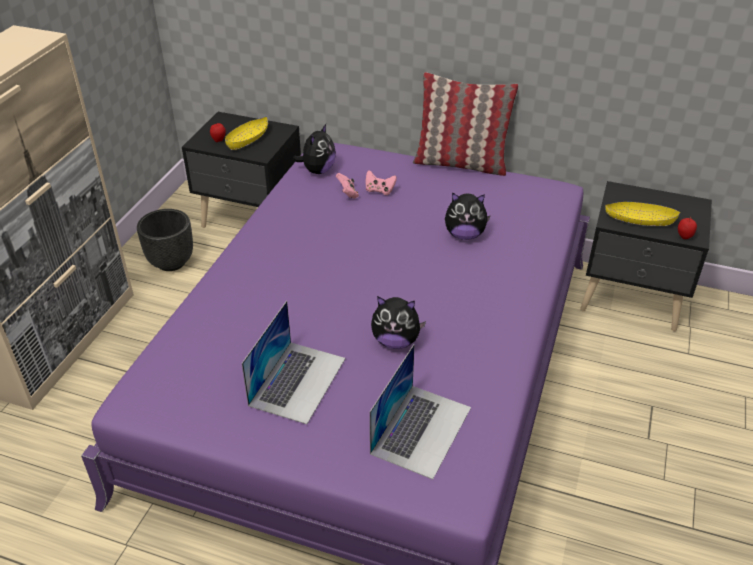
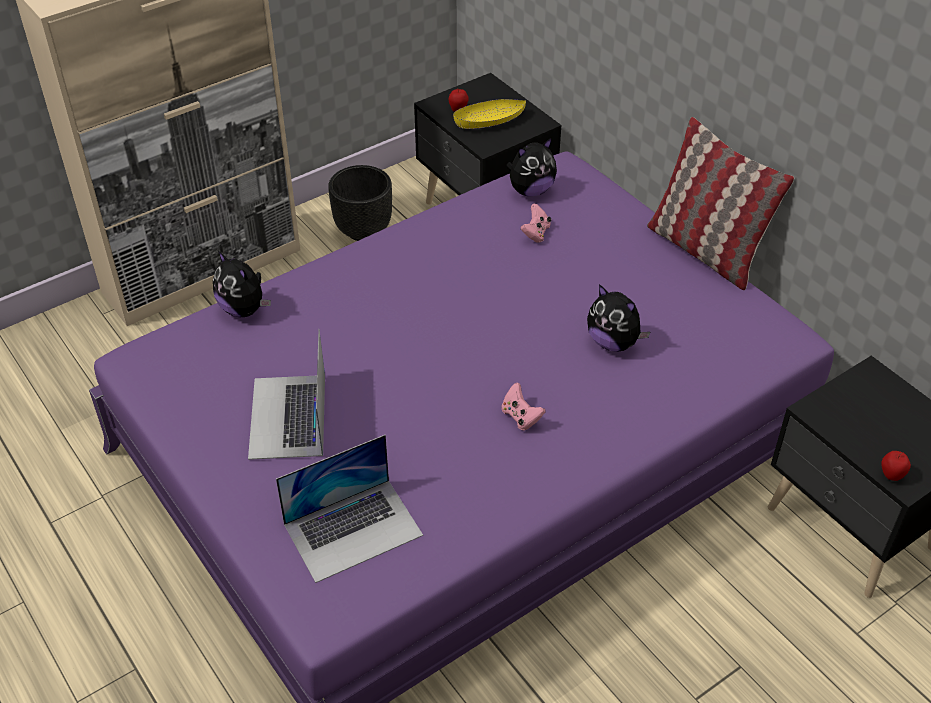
camera: 35 degrees right, 5 degrees up
laptop [242,301,345,424] -> laptop turned 120 degrees clockwise [248,329,325,460]
pink game controller [365,170,397,195] -> pink game controller moved to [501,383,545,430]
plush toy [371,296,426,349] -> plush toy moved to [213,251,271,317]
yellow bowl [605,202,680,226] -> none

